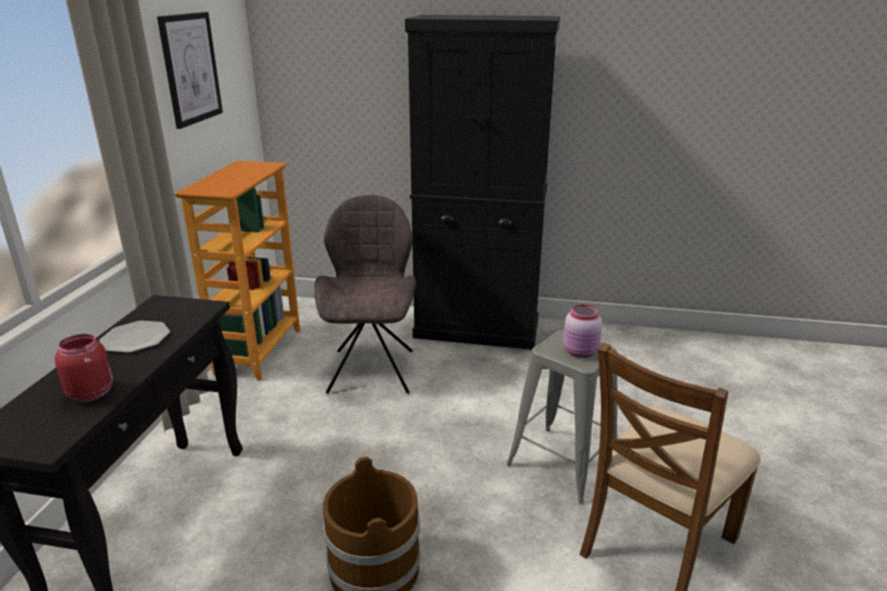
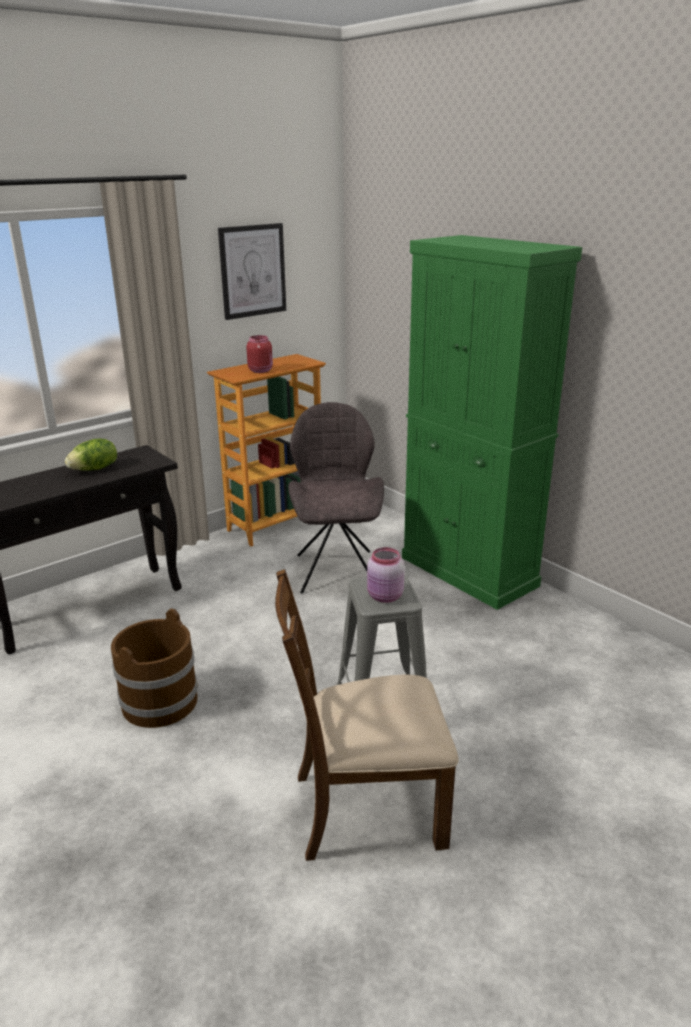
camera: 40 degrees right, 0 degrees up
red jar [55,334,113,402] -> red jar moved to [246,335,273,373]
plate [99,321,170,353] -> lettuce [65,438,117,471]
grey chair [314,195,416,394] -> grey chair turned 45 degrees counterclockwise [288,402,384,594]
black cabinet [405,15,560,350] -> green cabinet [402,235,582,610]

